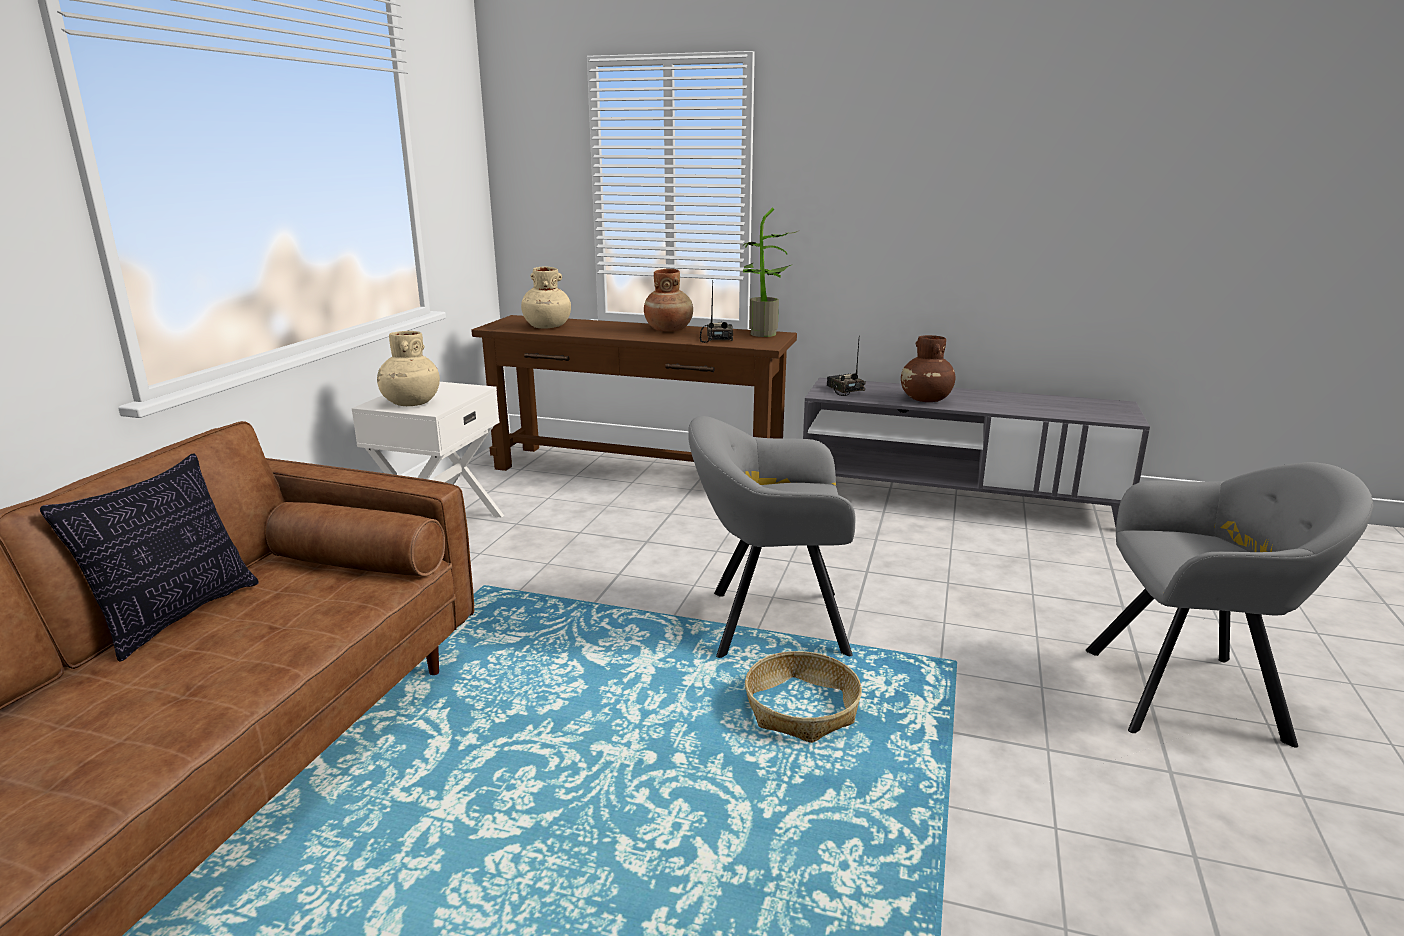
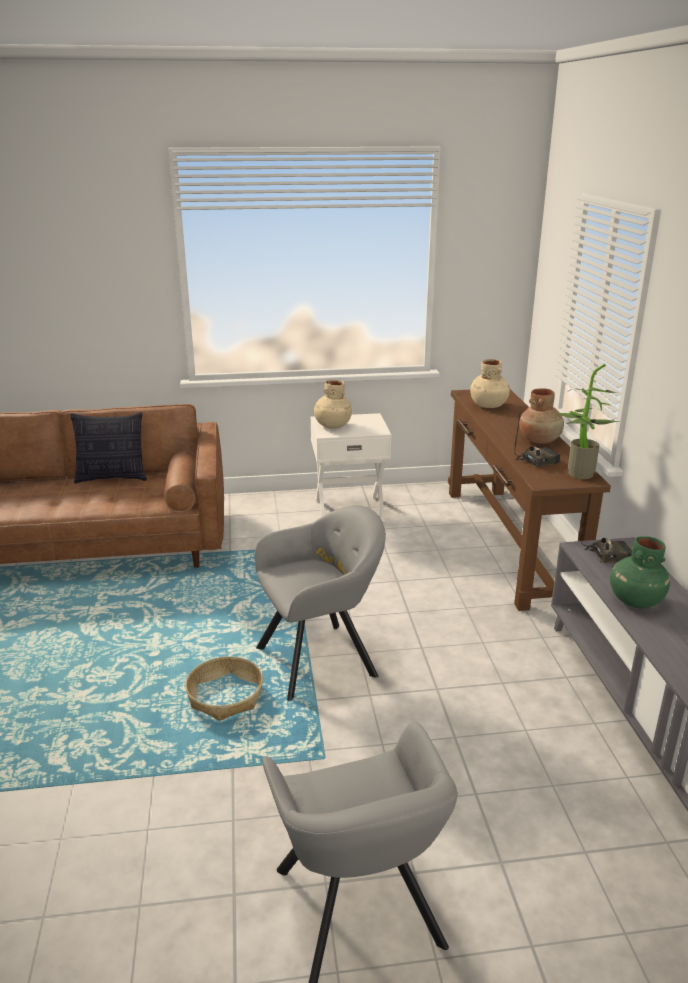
camera: 65 degrees right, 5 degrees up
grey armchair [688,416,855,658] -> grey armchair turned 90 degrees clockwise [255,505,386,701]
radio [827,335,866,396] -> radio turned 45 degrees clockwise [581,500,632,563]
brown vase [901,335,956,402] -> green vase [610,536,670,608]

